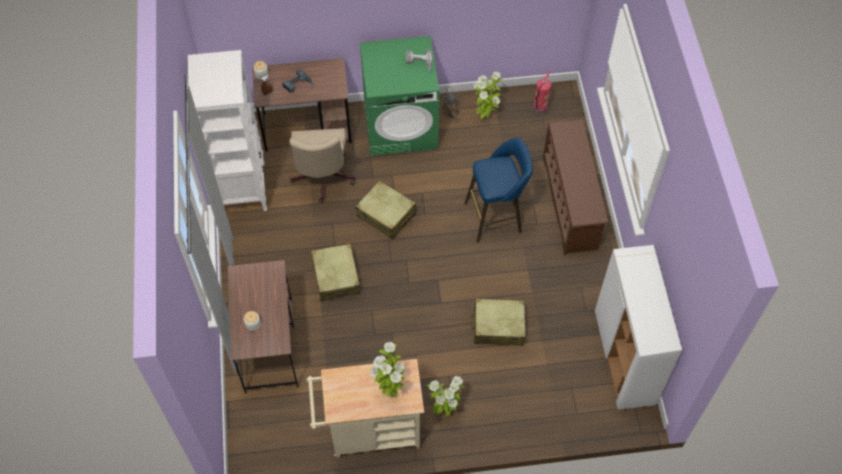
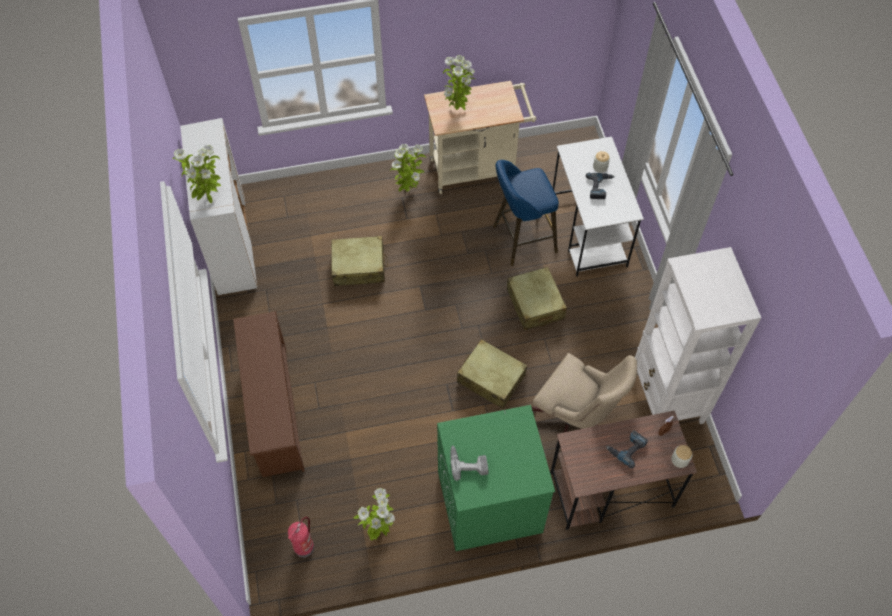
camera: 175 degrees right, 0 degrees up
brown desk [228,260,298,394] -> white desk [553,137,644,277]
beige office chair [289,128,355,203] -> beige office chair turned 135 degrees clockwise [532,353,637,449]
brown watering can [441,88,460,119] -> none
blue stool [464,138,533,242] -> blue stool moved to [493,160,559,266]
none -> potted plant [172,145,221,203]
none -> power drill [586,173,615,199]

